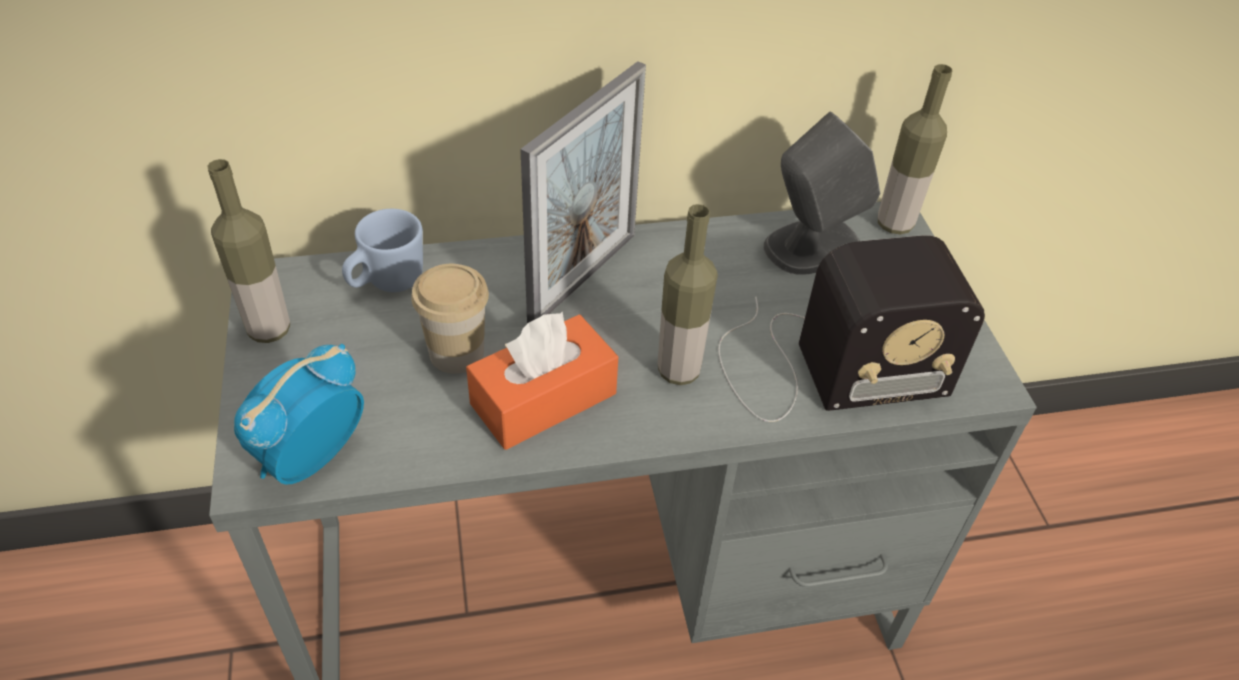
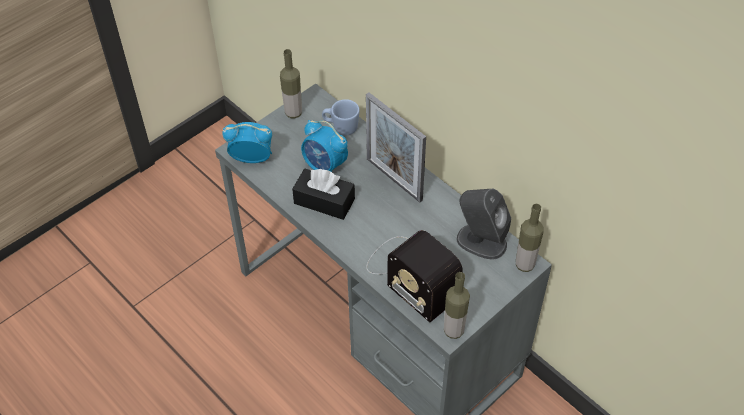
camera: 60 degrees right, 5 degrees up
cup [411,264,489,374] -> alarm clock [301,120,348,172]
orange tissue box [466,312,618,450] -> black tissue box [292,169,355,220]
picture frame [520,61,646,324] -> picture frame turned 45 degrees clockwise [366,92,426,203]
bottle [657,204,718,385] -> bottle moved to [444,272,470,339]

